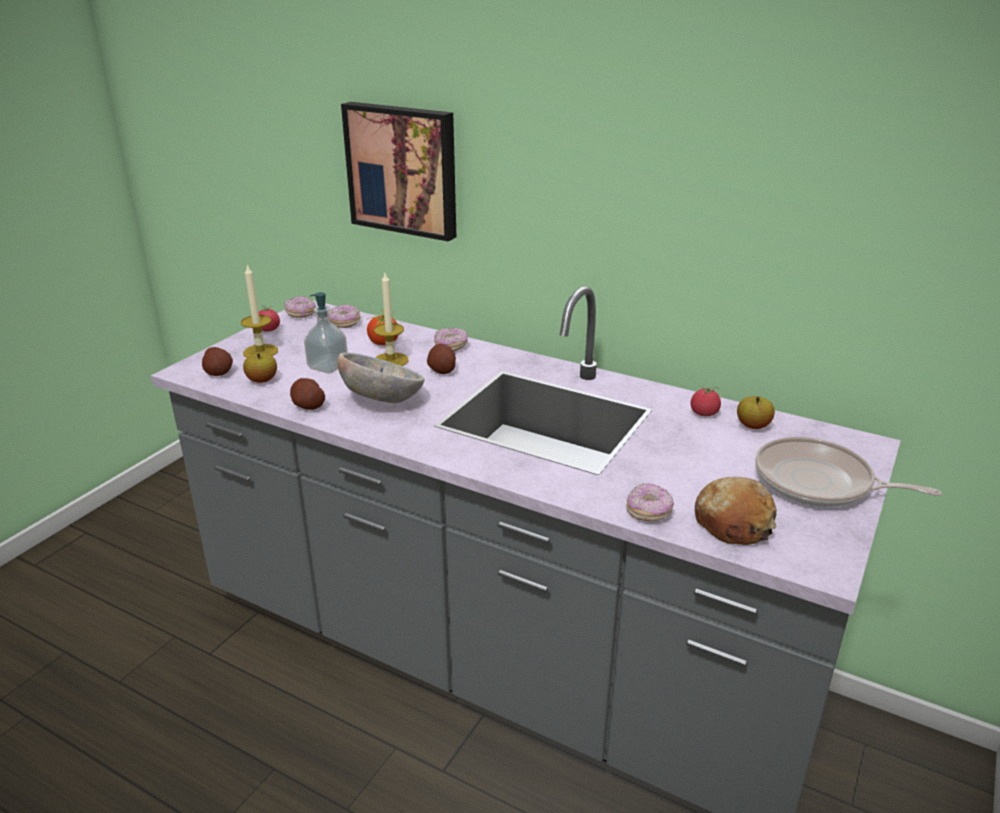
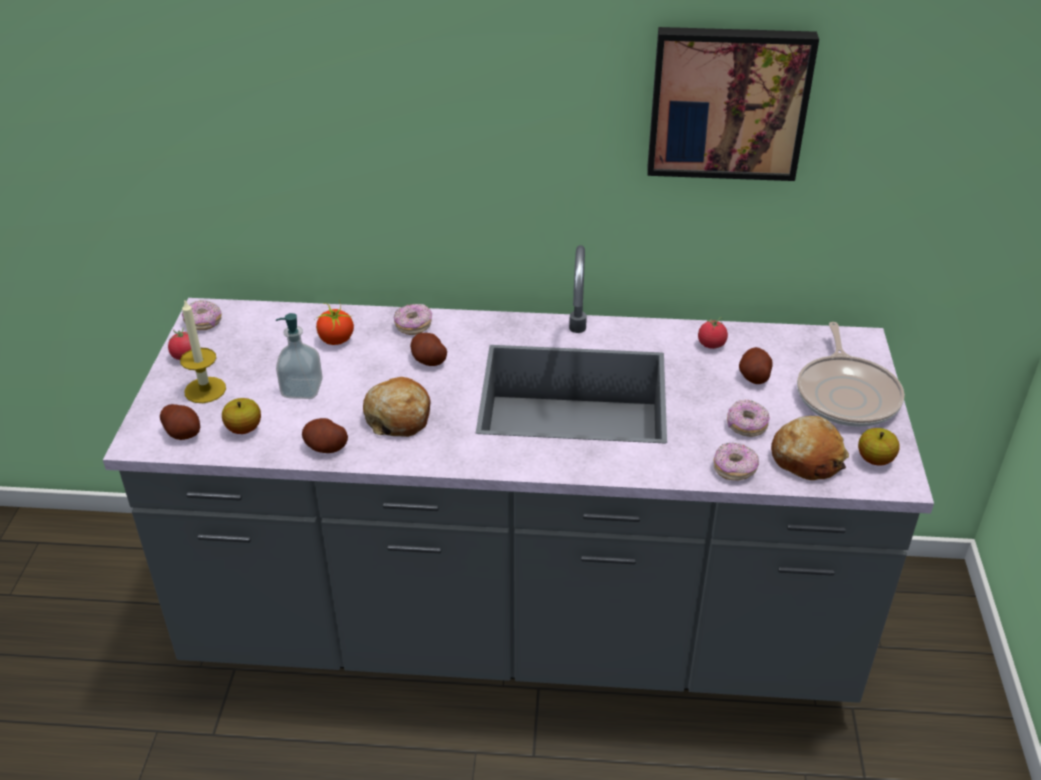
camera: 25 degrees left, 10 degrees up
donut [328,304,360,328] -> donut moved to [727,399,770,437]
bowl [337,353,424,403] -> bread [363,377,430,437]
picture [341,102,456,241] -> picture moved to [647,27,819,181]
candle [374,273,408,366] -> none
apple [737,396,775,429] -> apple moved to [858,428,899,465]
frying pan [755,437,942,507] -> frying pan turned 90 degrees counterclockwise [797,322,905,427]
none -> potato [739,347,773,384]

